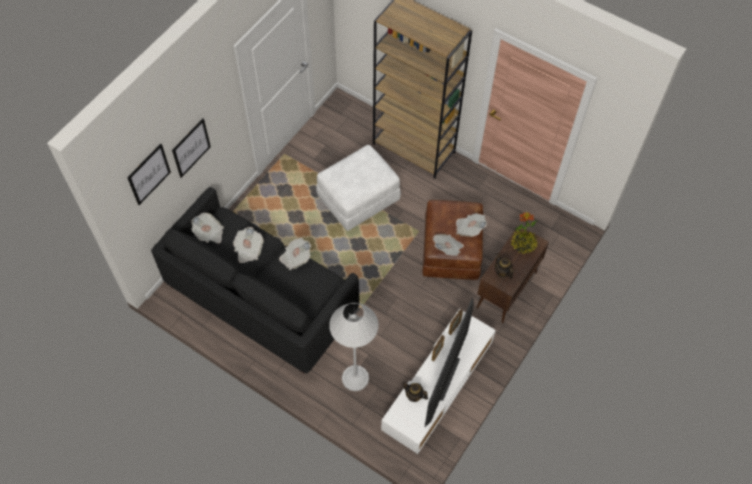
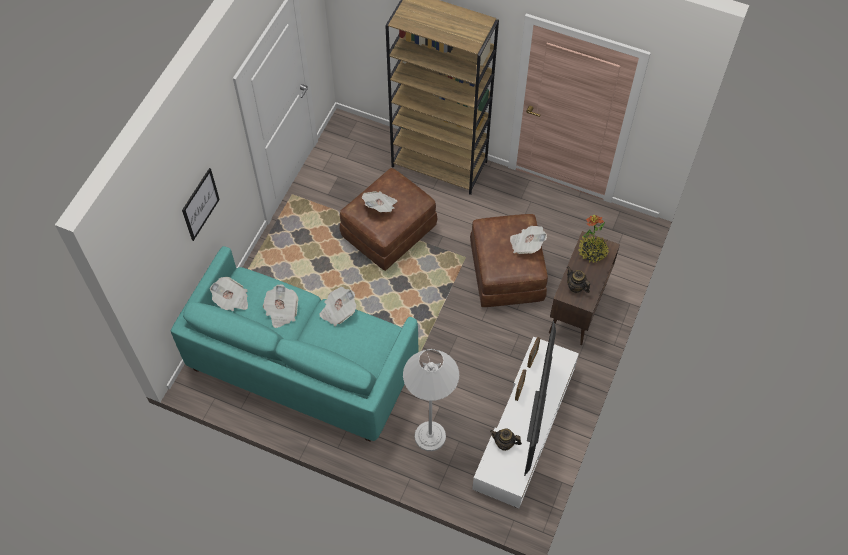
camera: 10 degrees left, 0 degrees up
picture [127,144,171,205] -> none
black sofa [151,187,359,373] -> turquoise sofa [171,246,418,442]
white ottoman [316,145,401,231] -> brown ottoman [340,168,437,271]
newspaper [433,234,464,256] -> newspaper moved to [362,191,397,212]

